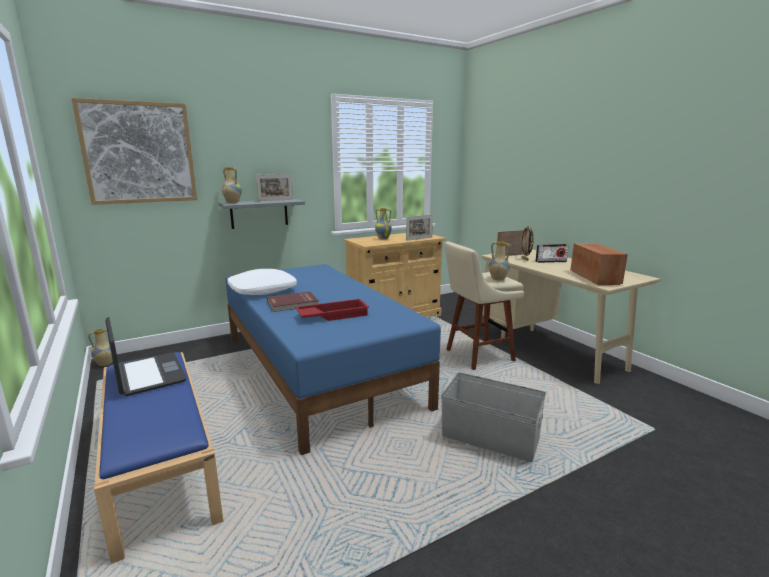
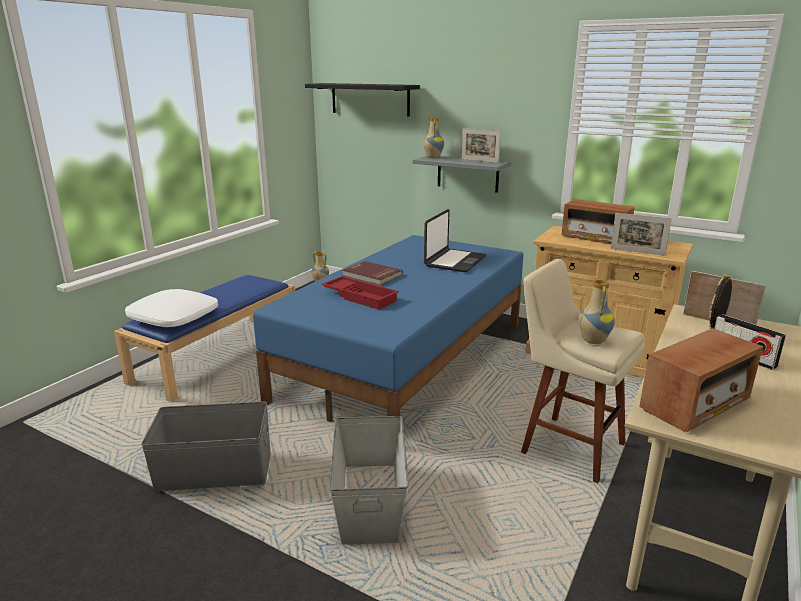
camera: 60 degrees right, 5 degrees up
picture [72,98,197,205] -> black shelf [305,83,420,117]
laptop [106,317,187,396] -> laptop moved to [424,209,486,272]
white pillow [227,269,297,295] -> white pillow moved to [125,289,218,327]
vase [375,208,392,239] -> radio [561,199,635,244]
none -> grey storage box [141,402,271,492]

